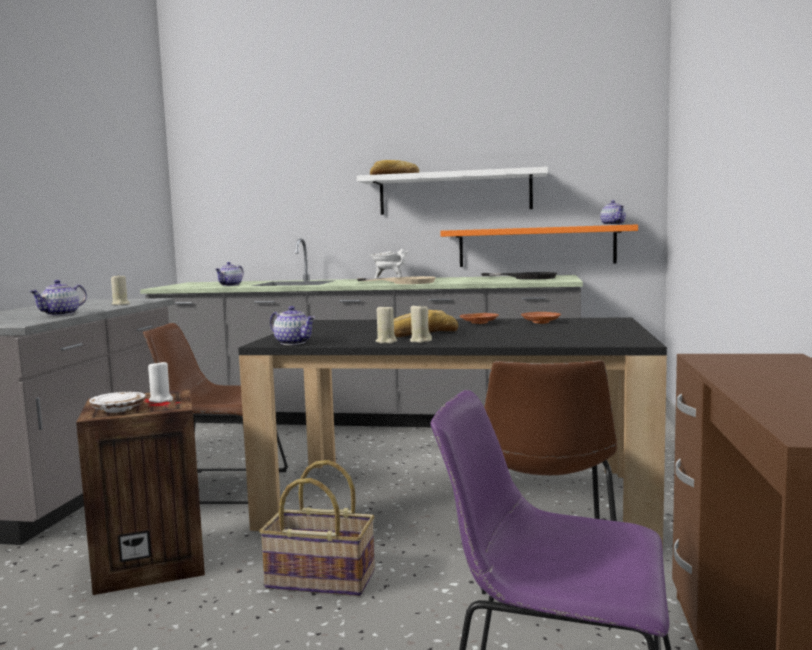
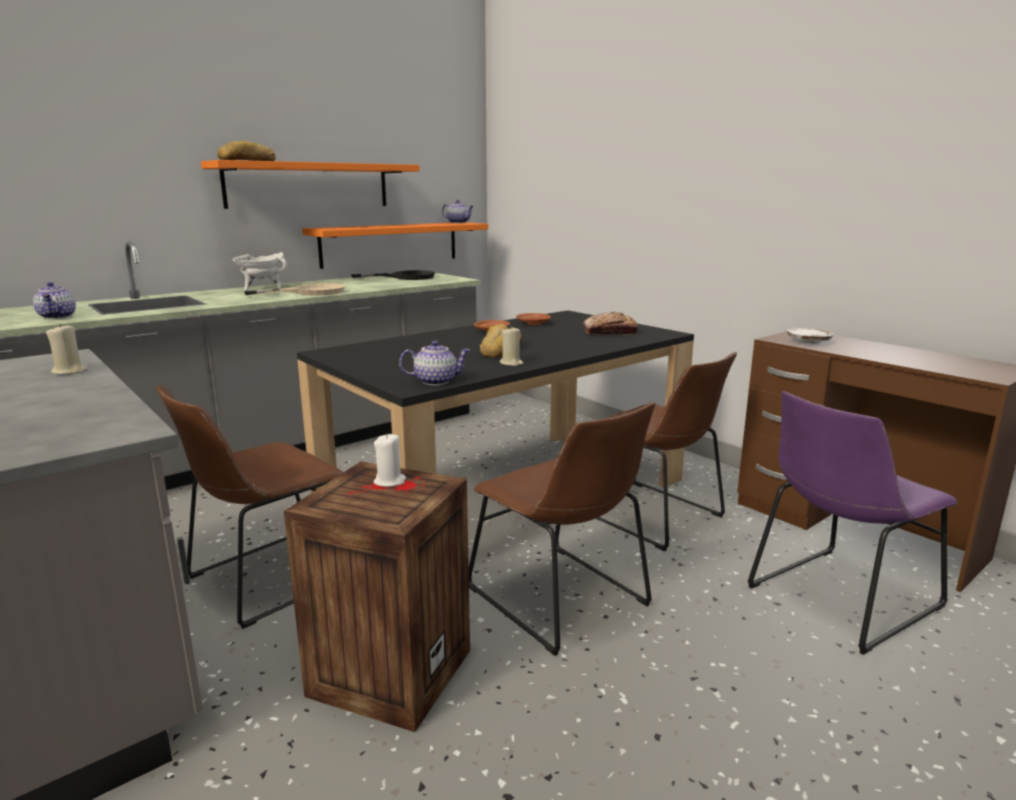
camera: 50 degrees left, 10 degrees up
teapot [29,280,87,316] -> none
white plate [89,392,146,413] -> white plate moved to [787,328,834,344]
basket [259,460,375,596] -> brown chair [469,402,655,656]
white shelf [357,167,548,215] -> orange shelf [201,160,420,209]
beige candle [410,303,432,343] -> none
none -> bread [583,312,638,335]

